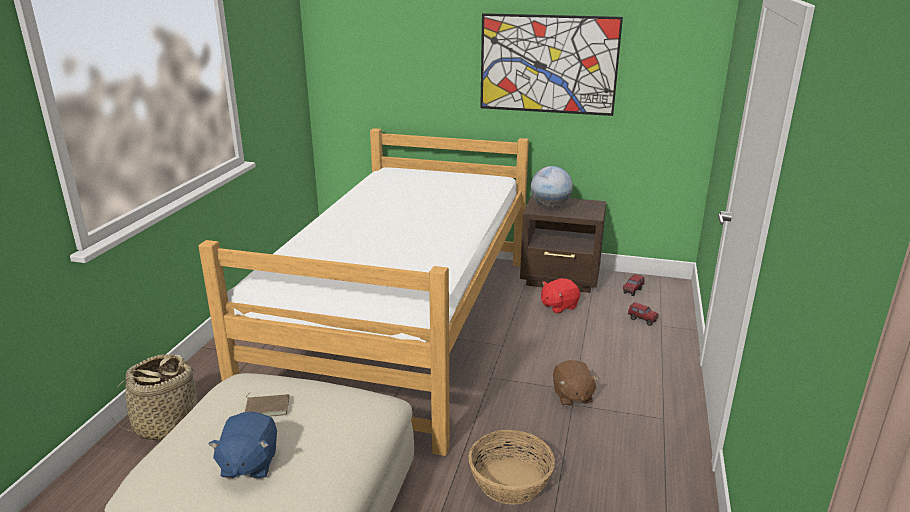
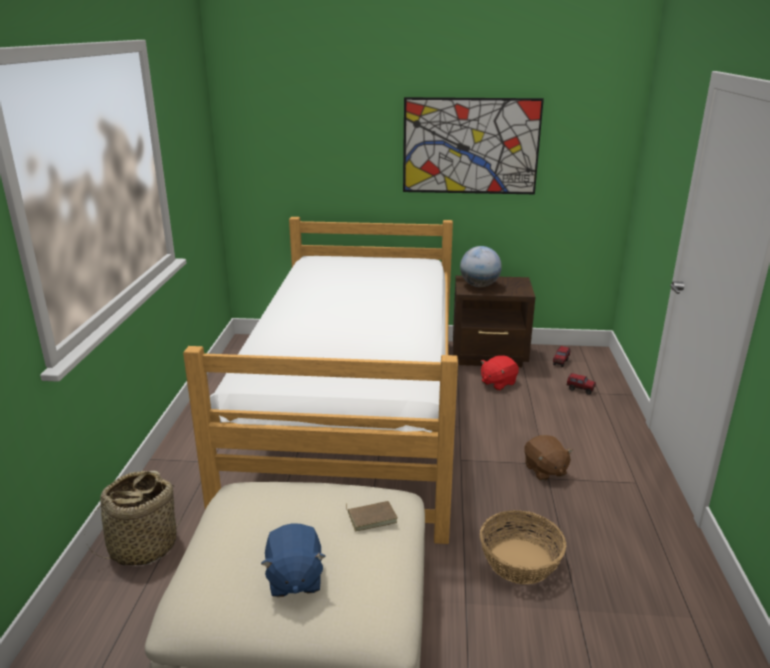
camera: 10 degrees left, 0 degrees up
brown book [245,394,289,417] -> brown book moved to [346,501,398,531]

